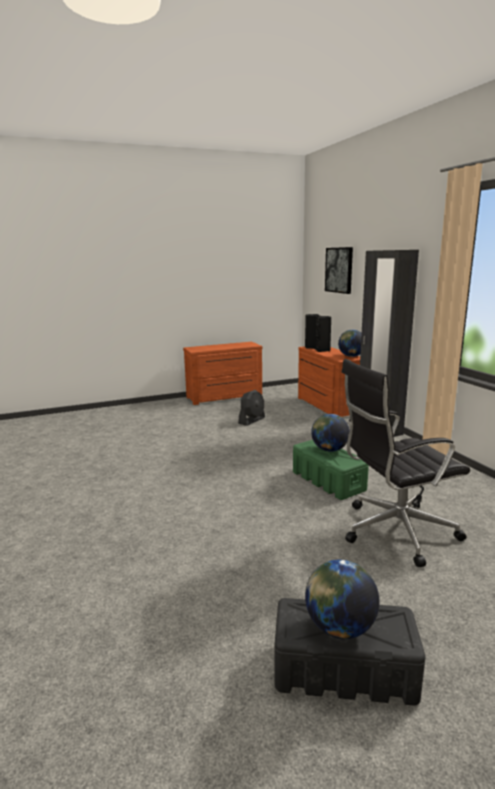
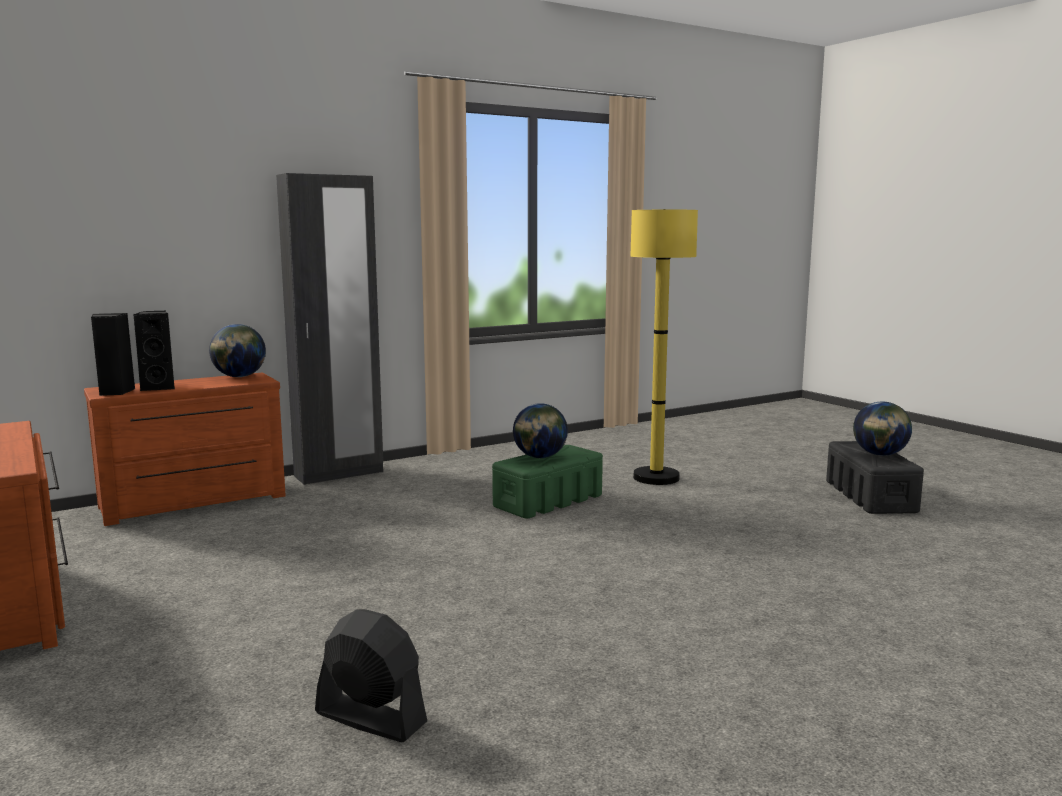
camera: 100 degrees left, 5 degrees down
black fan [238,390,265,426] -> black fan moved to [315,609,427,742]
picture [325,247,353,294] -> none
black office chair [342,359,470,567] -> yellow floor lamp [630,209,698,485]

